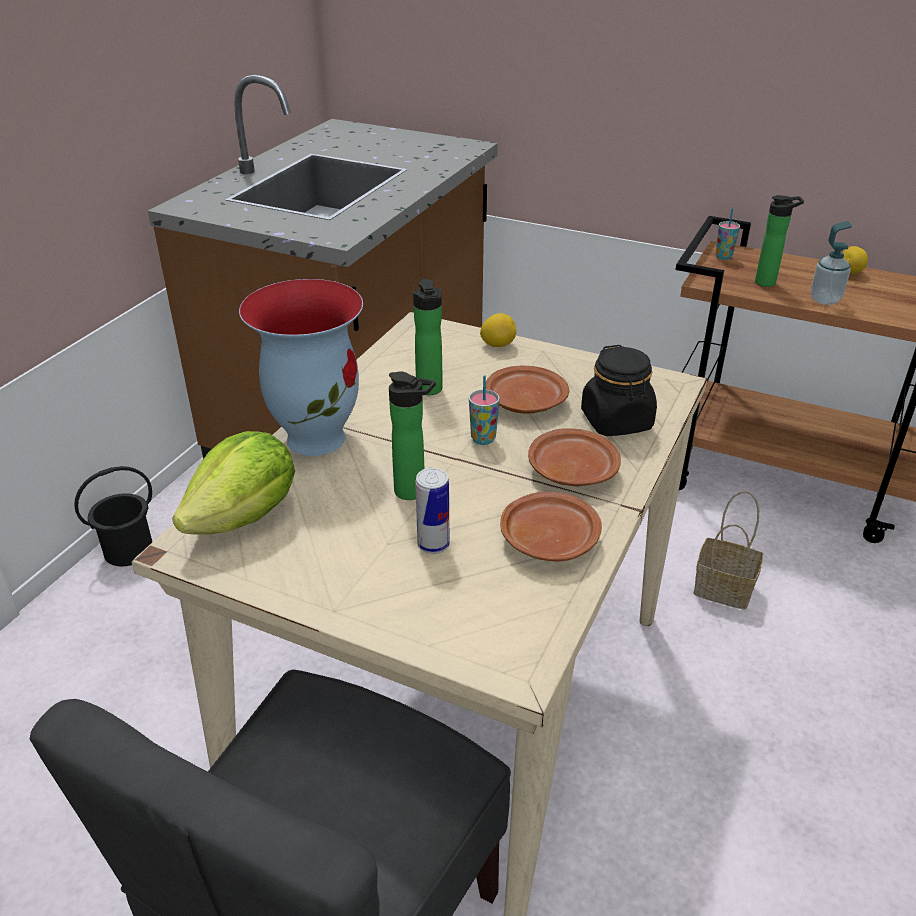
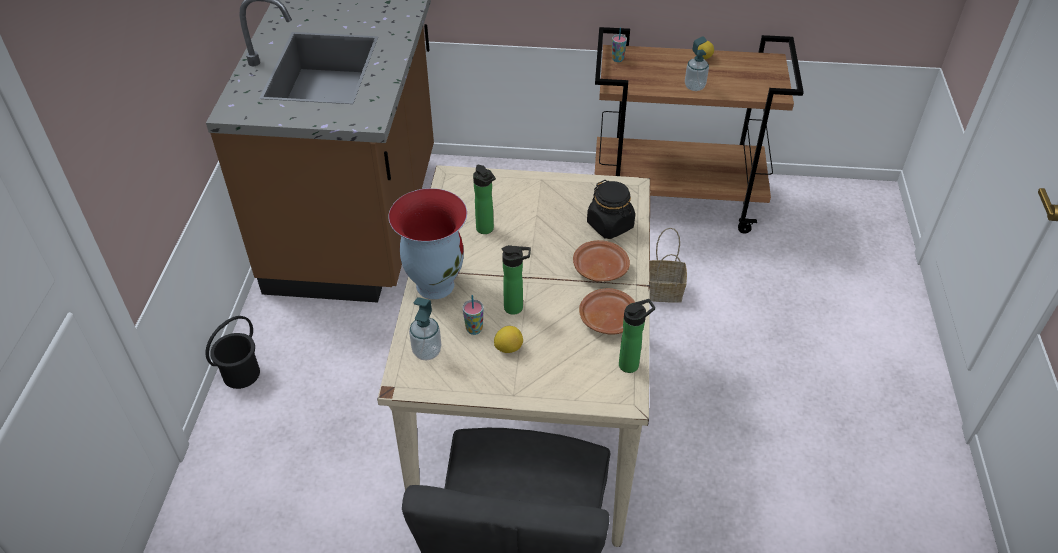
camera: 20 degrees left, 10 degrees up
lettuce [172,431,295,535] -> soap dispenser [409,297,441,360]
can [415,468,450,554] -> none
cup [469,375,500,445] -> cup moved to [463,295,484,335]
lemon [480,313,516,347] -> lemon moved to [494,326,523,353]
brown plate [486,365,569,414] -> none
bottle [755,195,804,287] -> bottle moved to [619,299,655,373]

